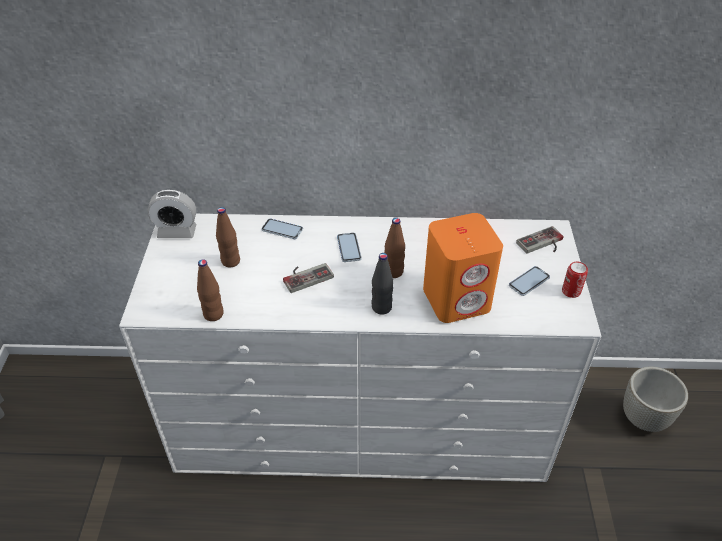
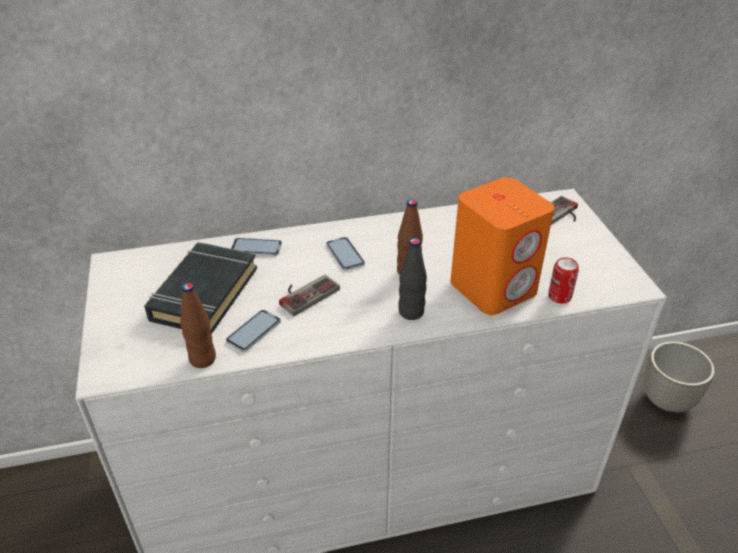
camera: 15 degrees left, 5 degrees down
alarm clock [147,190,196,238] -> none
brown bottle [216,207,240,267] -> black book [144,242,257,334]
phone [509,266,550,296] -> phone moved to [226,310,281,352]
can [562,262,588,298] -> can moved to [548,258,579,304]

